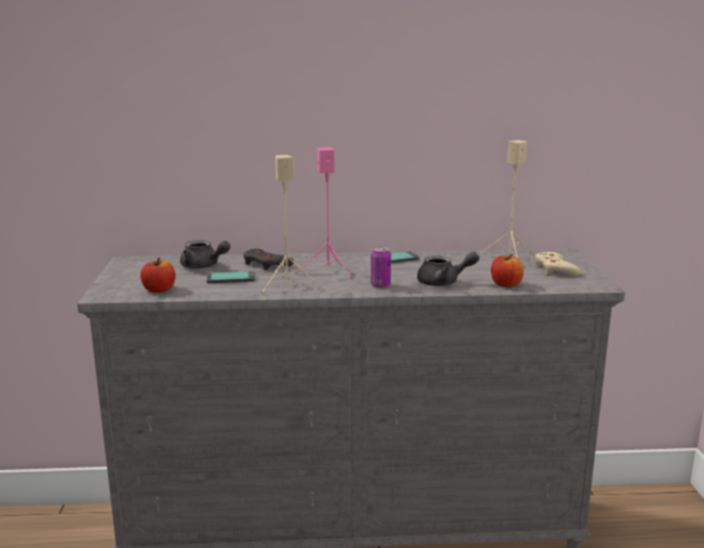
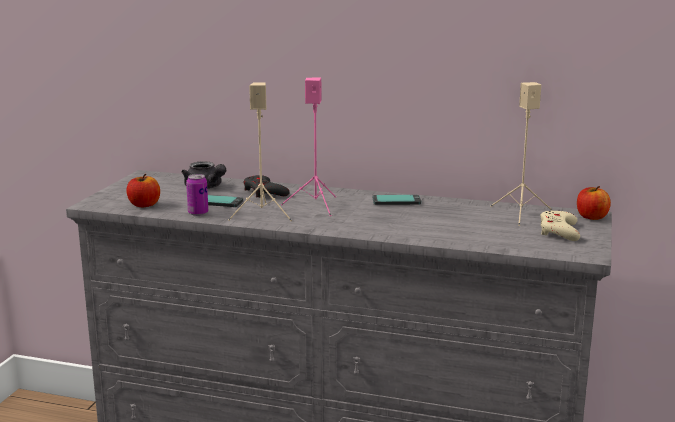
camera: 20 degrees right, 0 degrees up
can [371,247,391,288] -> can moved to [186,174,208,216]
grey teapot [417,251,479,286] -> none
apple [491,254,524,287] -> apple moved to [577,186,611,220]

